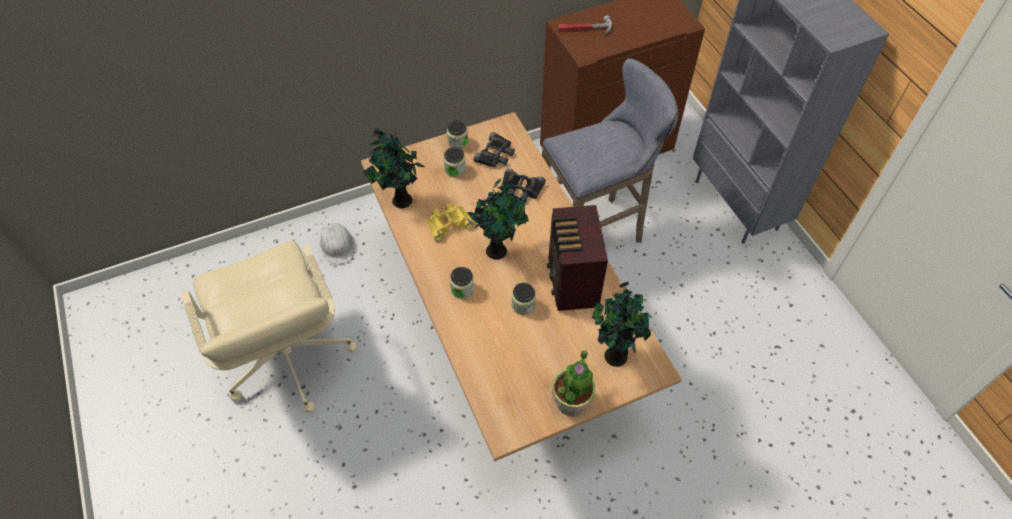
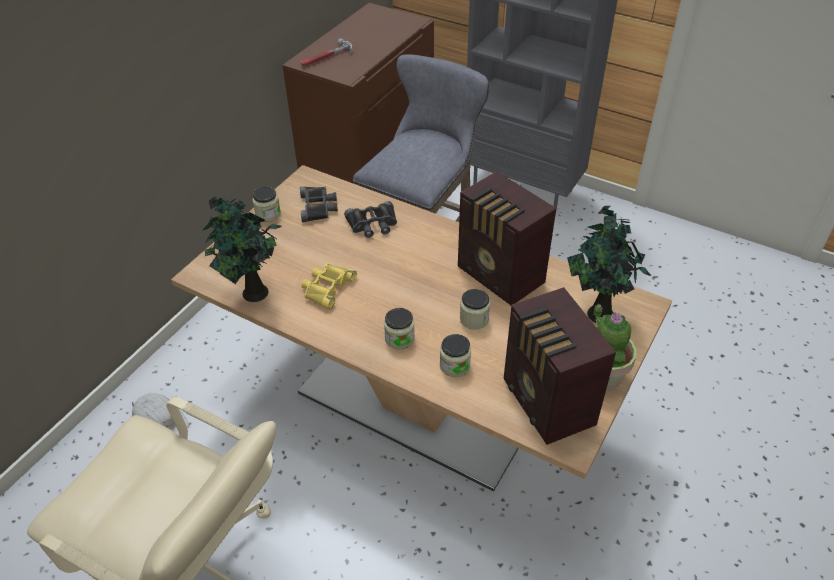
camera: 35 degrees left, 10 degrees down
jar [444,147,466,177] -> jar moved to [440,334,471,377]
potted plant [467,178,529,260] -> none
none -> radio [504,287,616,445]

